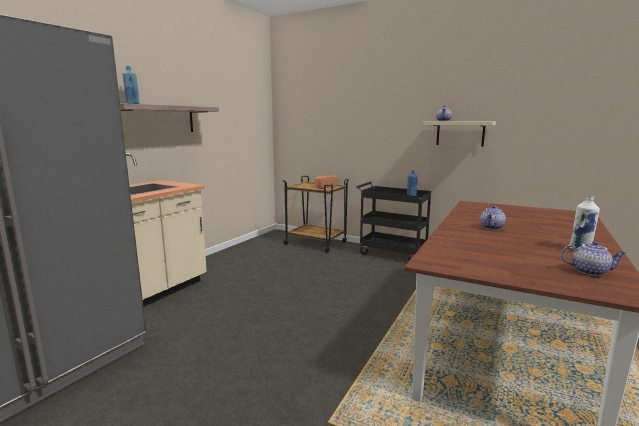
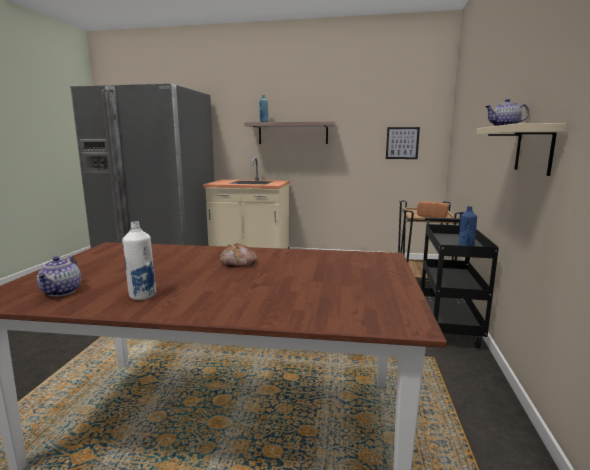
camera: 70 degrees right, 0 degrees up
teapot [480,205,506,230] -> bread [220,243,257,268]
none -> picture [386,127,420,159]

